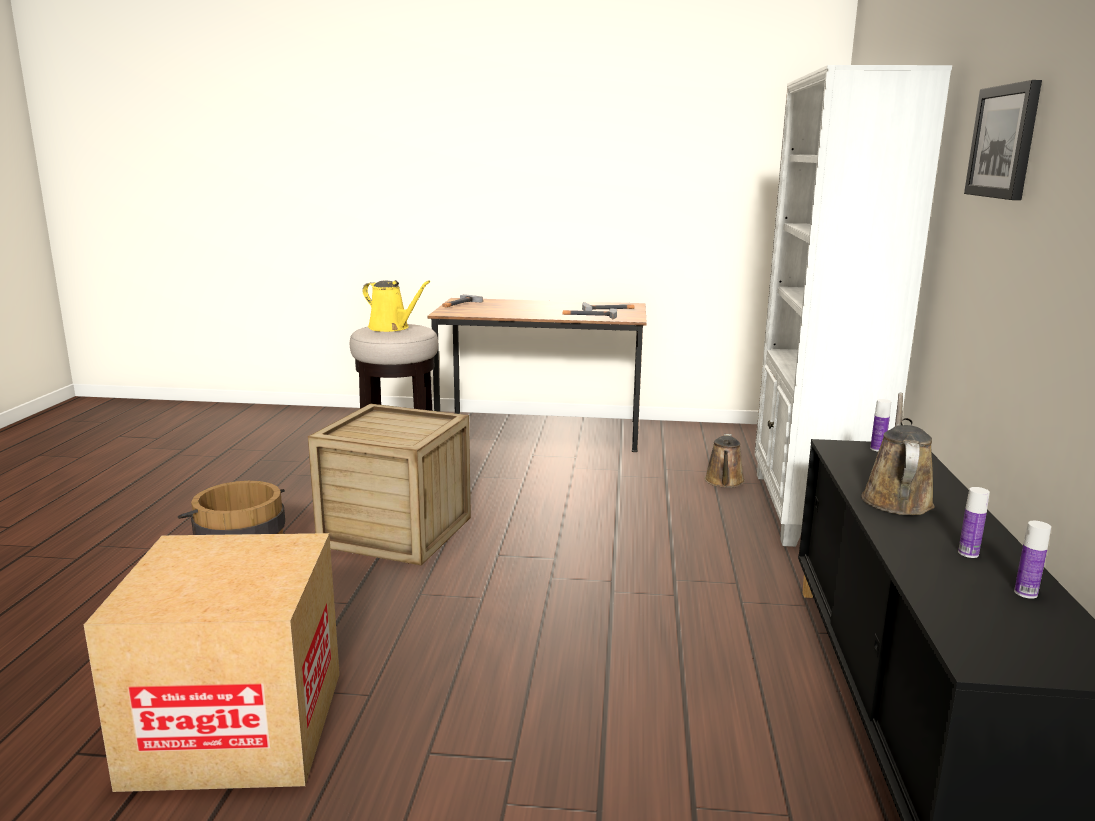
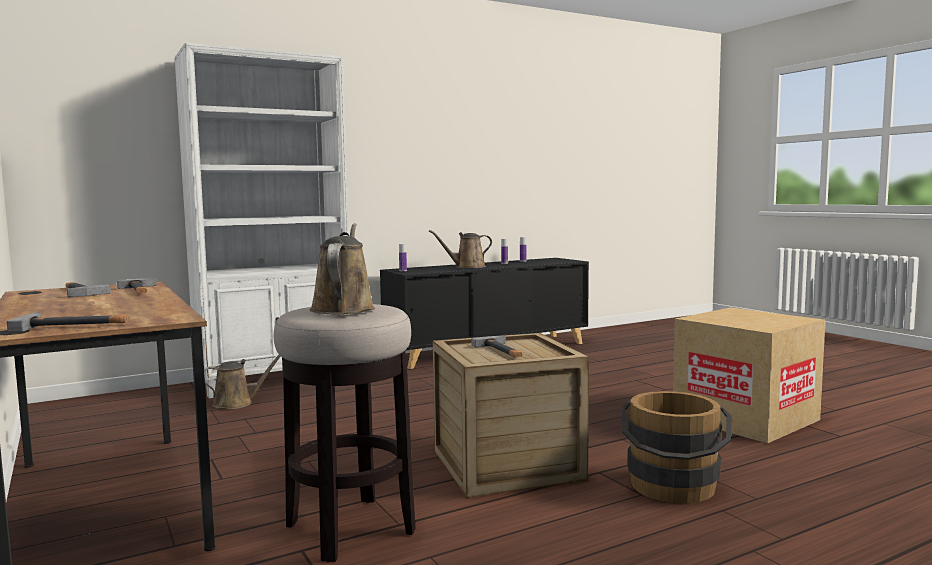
camera: 125 degrees left, 10 degrees down
yellow watering can [362,280,430,332] -> brown watering can [310,223,375,314]
picture [964,80,1042,200] -> none
none -> hammer [471,336,522,357]

